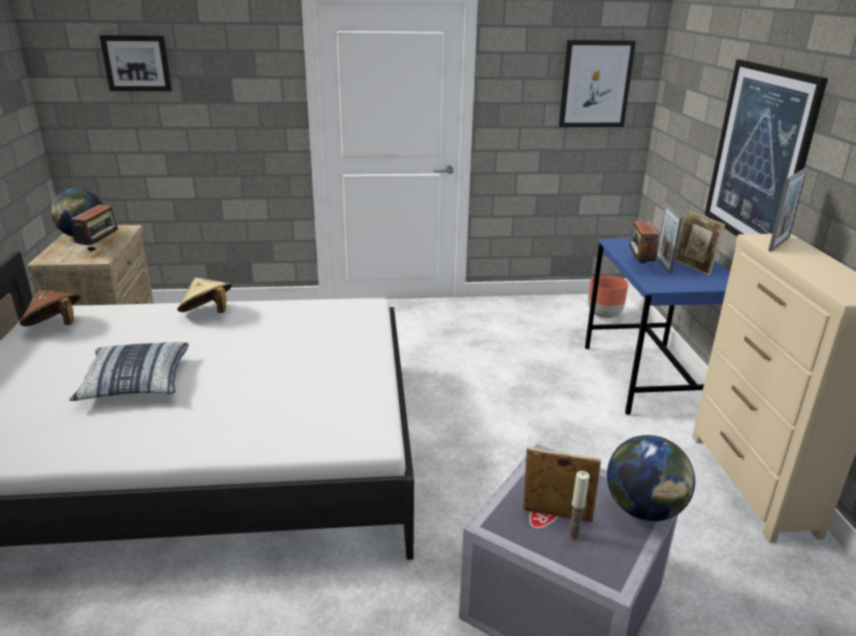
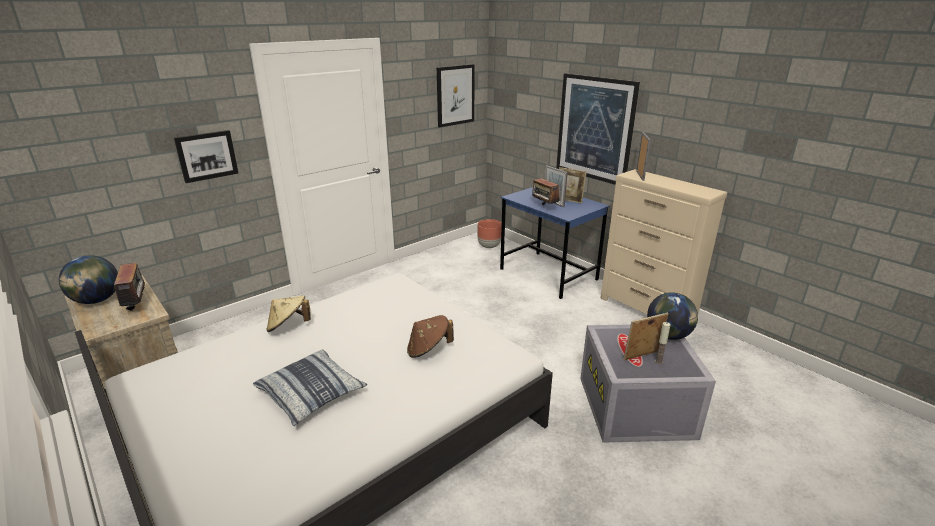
camera: 35 degrees left, 0 degrees up
brown hat [20,289,81,327] -> brown hat moved to [407,315,454,358]
picture [99,35,172,91] -> picture moved to [174,130,238,183]

